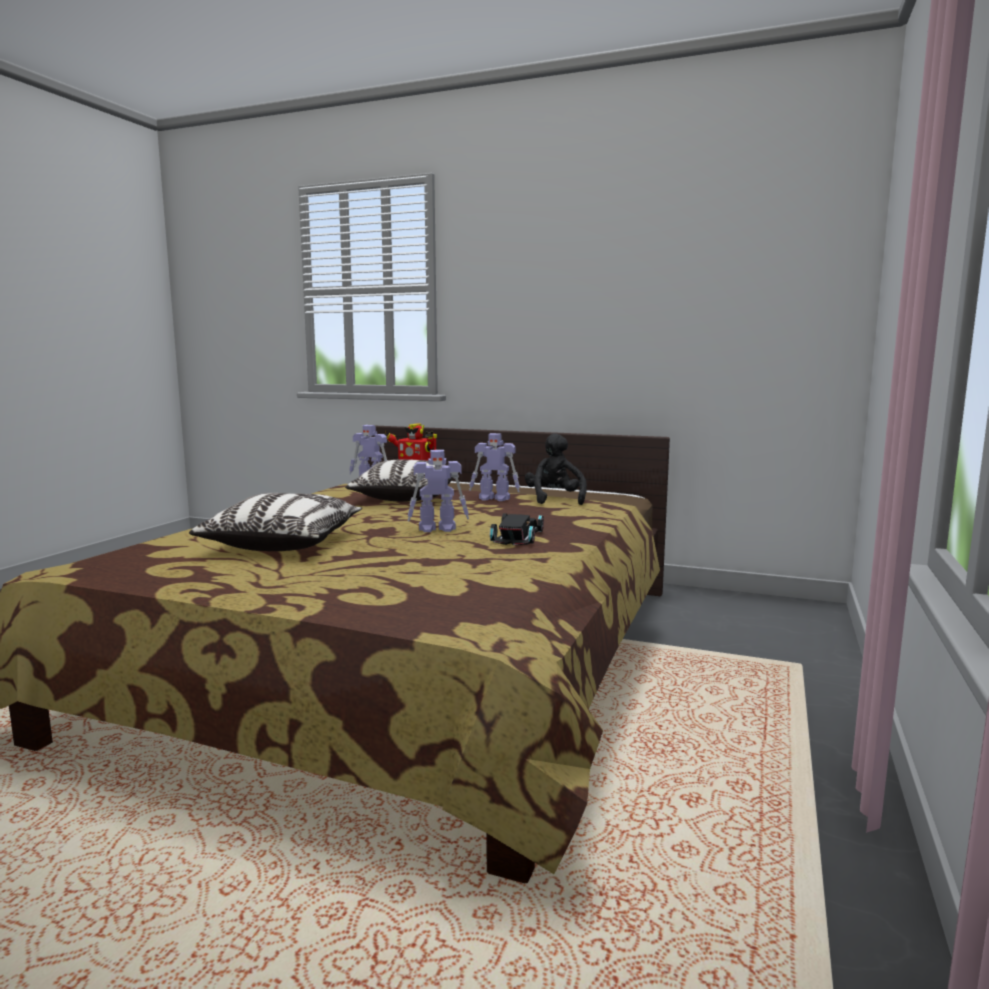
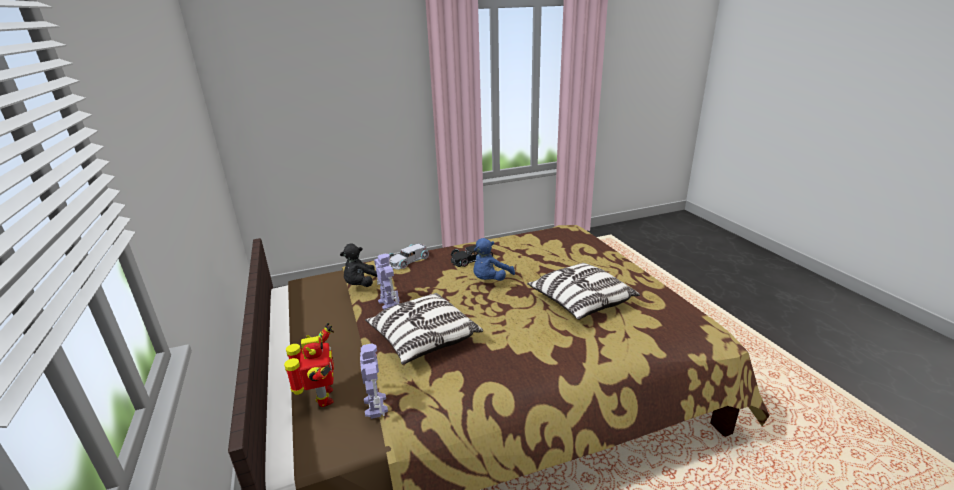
camera: 130 degrees left, 15 degrees up
toy robot [408,450,469,532] -> blue plush toy [474,238,515,281]
none -> white toy car [389,243,429,270]

